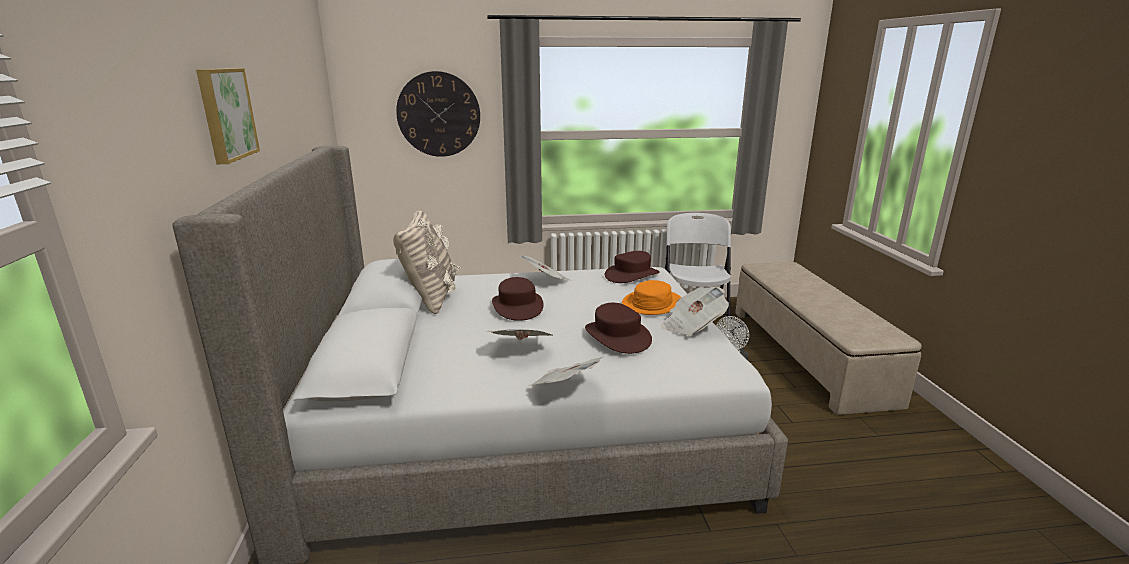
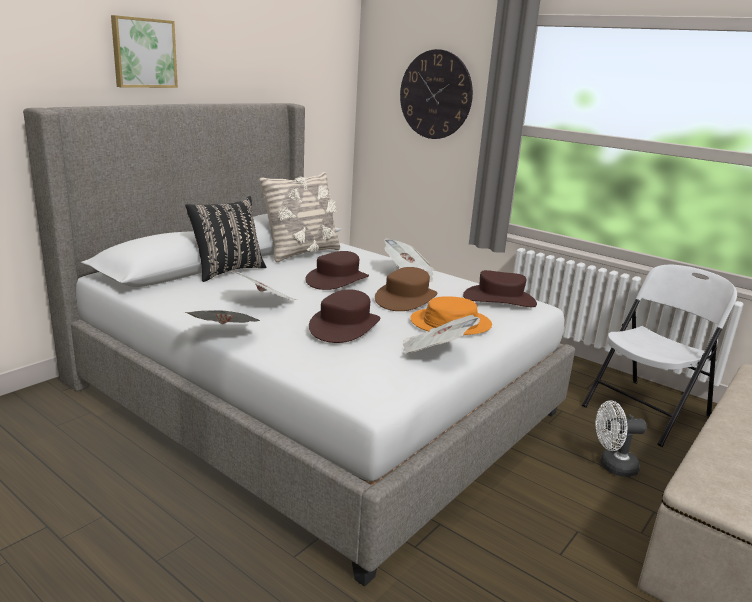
camera: 45 degrees right, 0 degrees up
none -> black pillow [185,196,266,282]
none -> brown hat [375,267,437,311]

